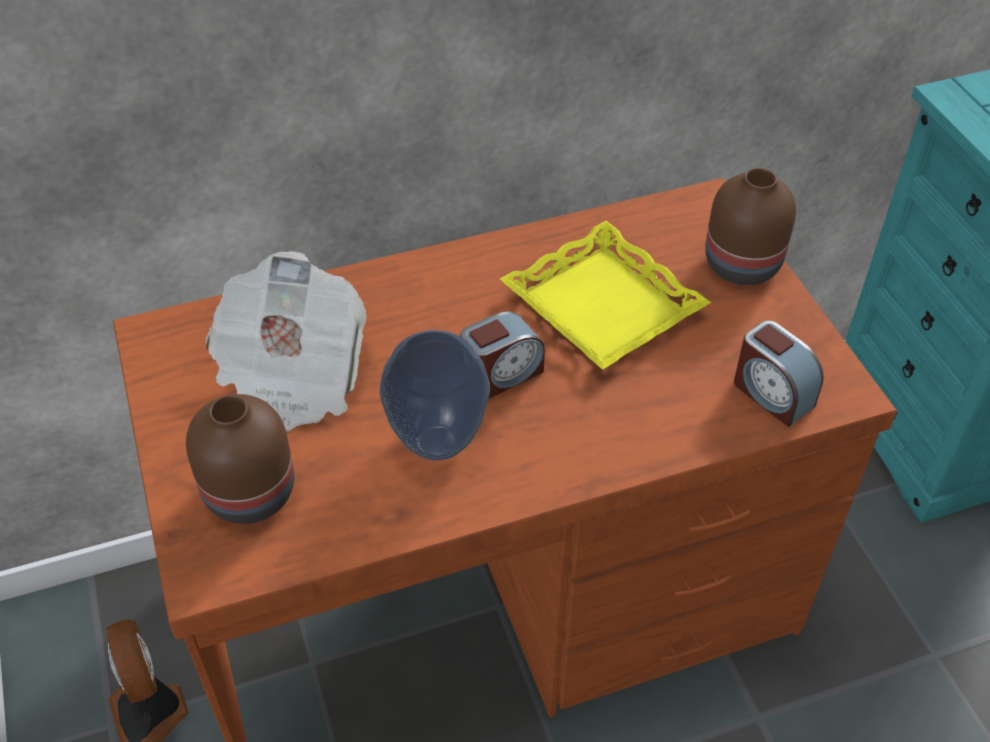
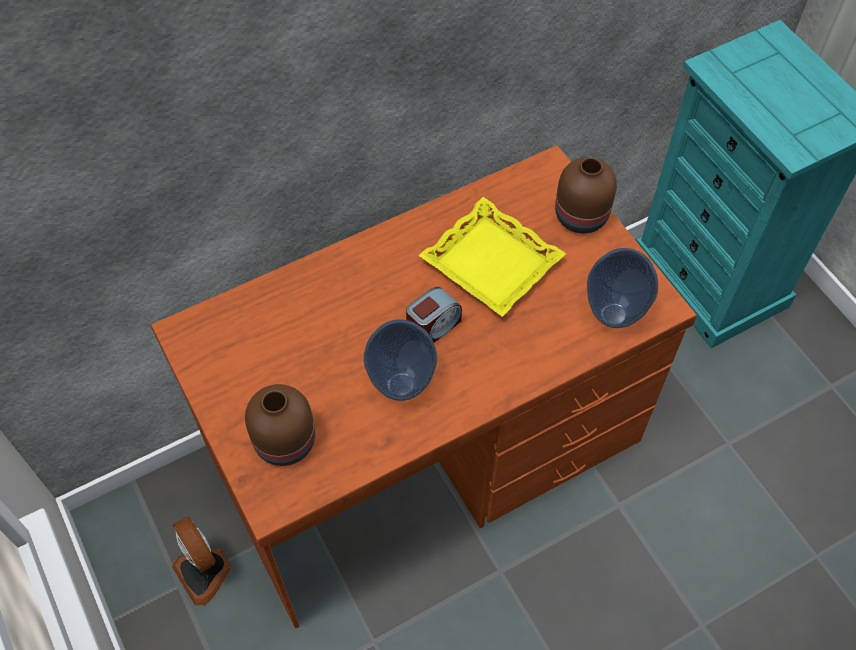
camera: 10 degrees left, 10 degrees up
newspaper [206,251,367,432] -> none
alarm clock [734,321,824,427] -> vase [587,248,658,328]

